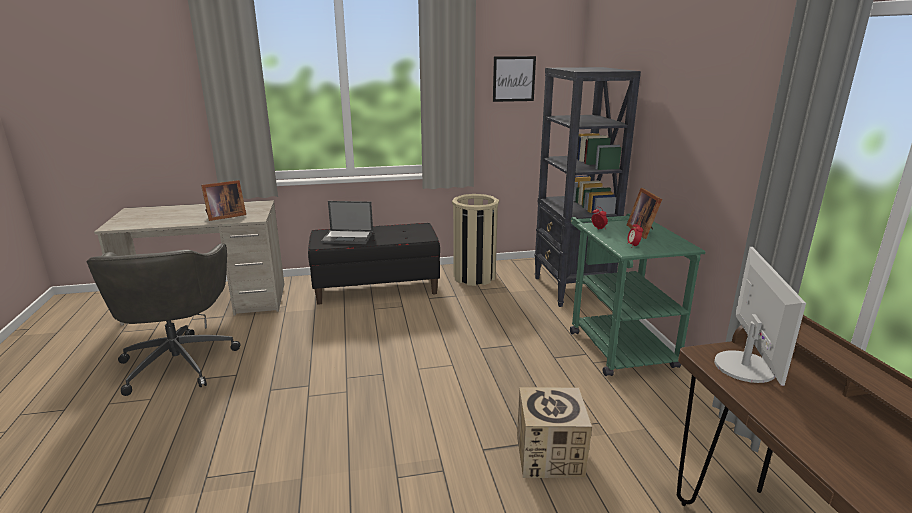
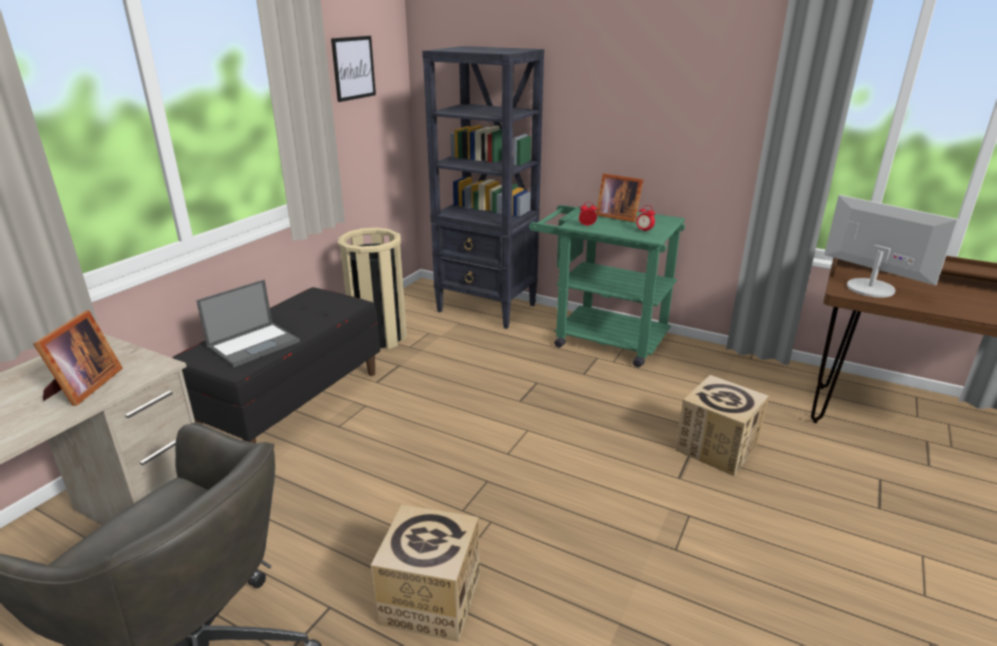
camera: 50 degrees left, 5 degrees up
none -> cardboard box [371,505,480,642]

